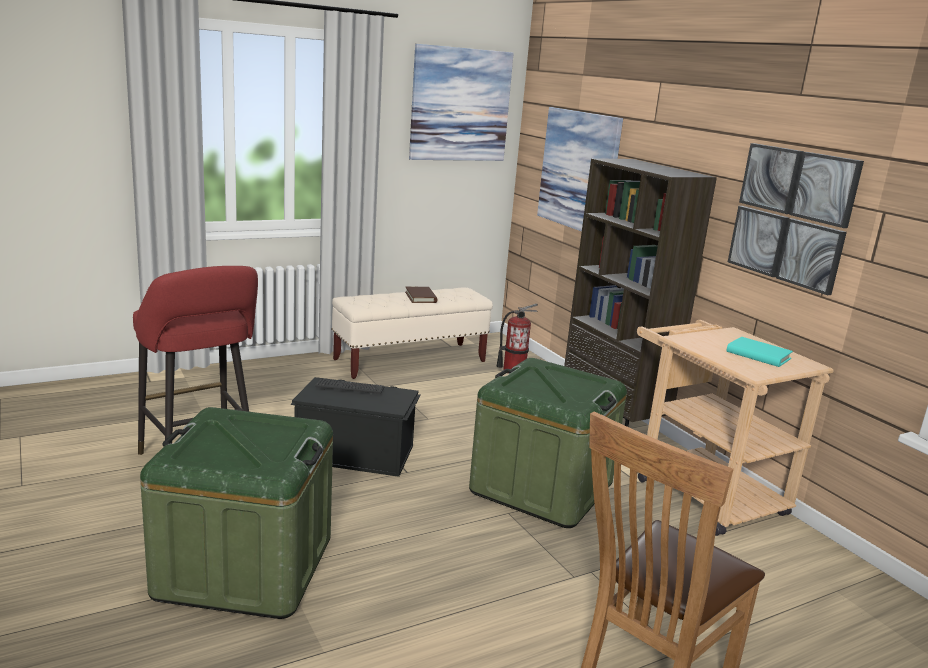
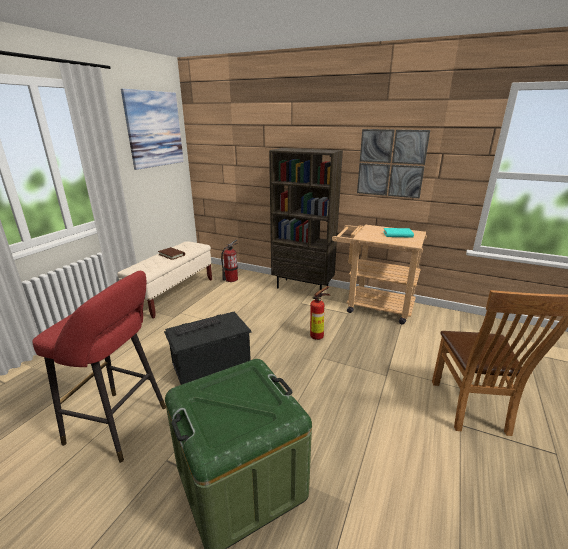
camera: 35 degrees left, 5 degrees up
green storage box [469,358,627,528] -> fire extinguisher [310,286,331,340]
picture [537,107,623,232] -> none

